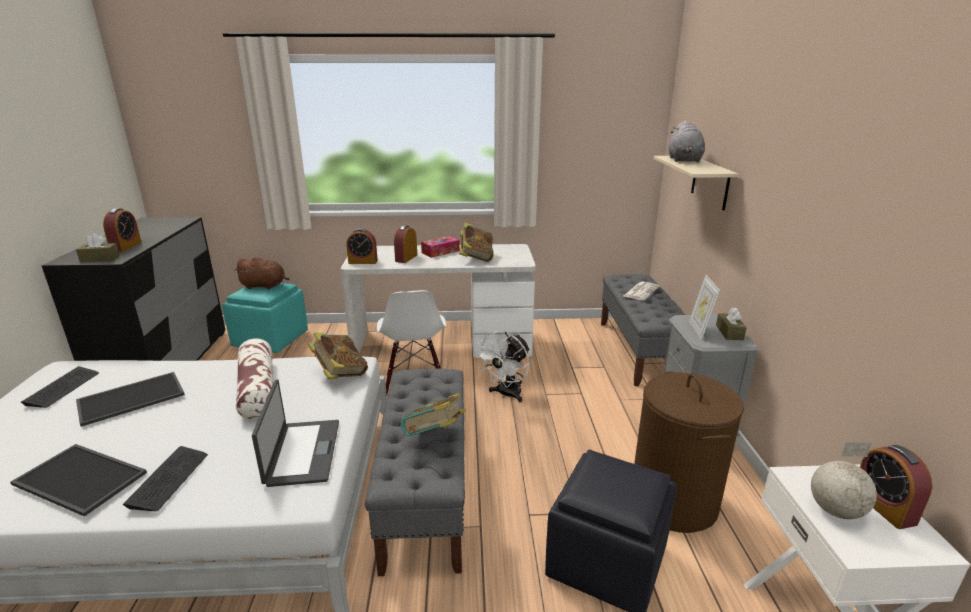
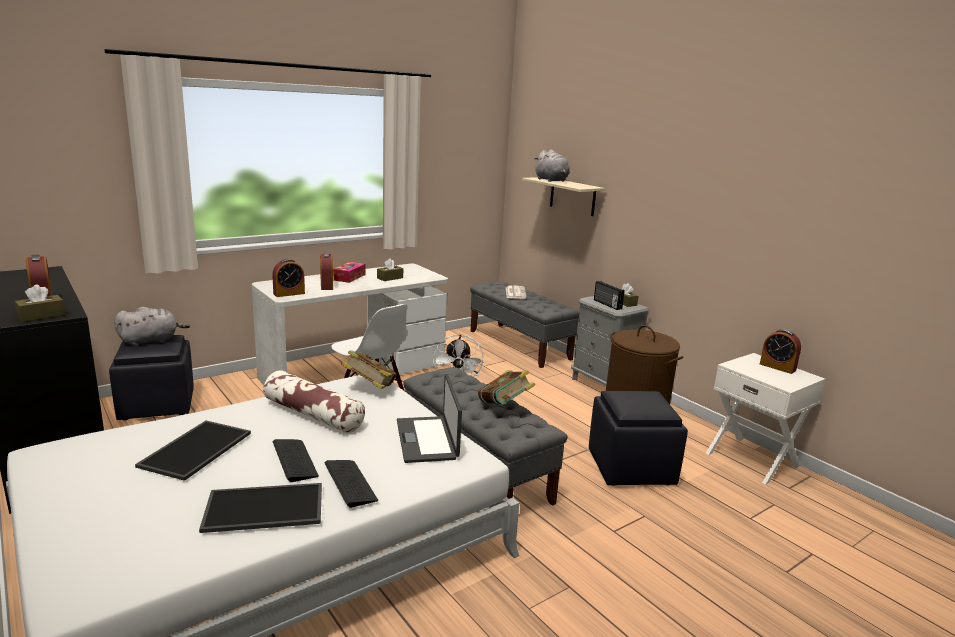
camera: 35 degrees left, 5 degrees down
keyboard [21,366,99,408] -> keyboard moved to [273,439,319,482]
turquoise ottoman [222,283,308,353] -> black ottoman [109,335,194,420]
brown plush toy [234,257,290,289] -> grey plush toy [114,307,190,346]
laptop [252,379,339,487] -> laptop turned 150 degrees counterclockwise [397,374,462,463]
book [459,222,494,262] -> brown tissue box [377,258,403,281]
picture frame [689,275,720,340] -> radio [594,281,624,310]
globe [811,442,877,519] -> none

